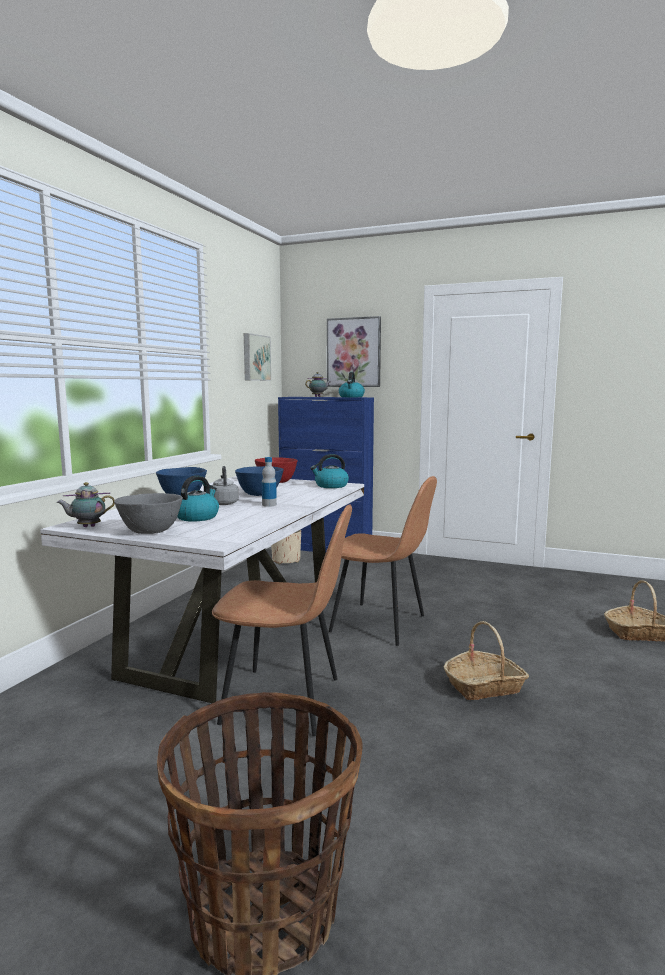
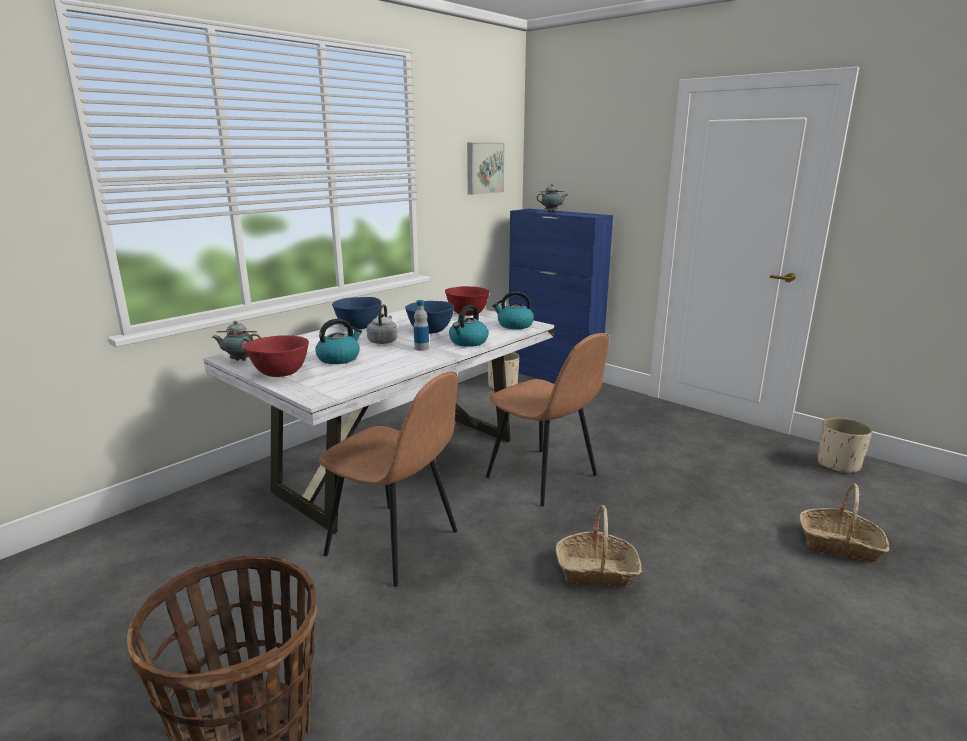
camera: 20 degrees right, 10 degrees up
grey bowl [114,493,183,534] -> red bowl [244,335,309,377]
picture [327,316,381,387] -> none
kettle [339,372,365,397] -> kettle moved to [449,305,489,347]
none -> beige planter [818,417,872,474]

